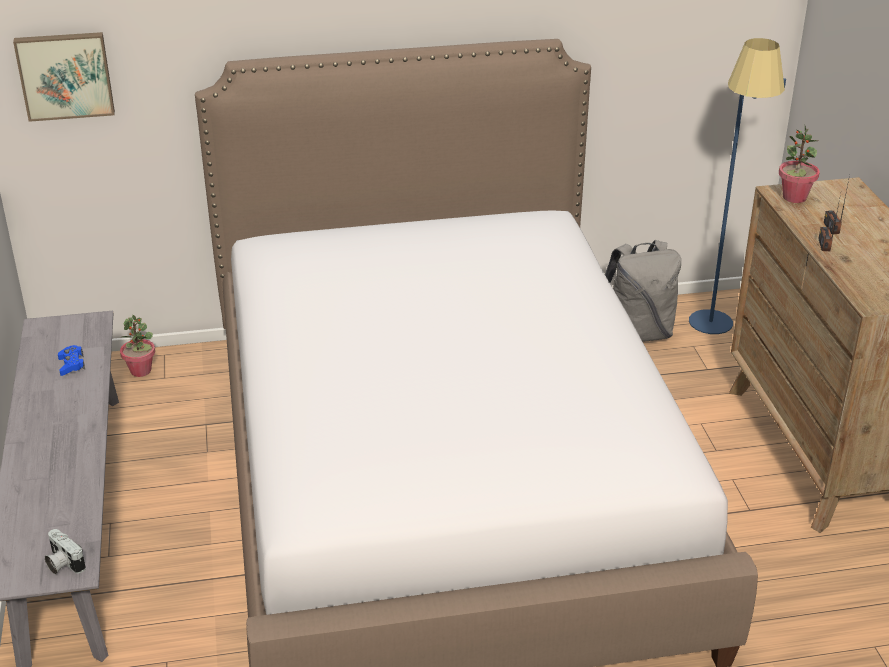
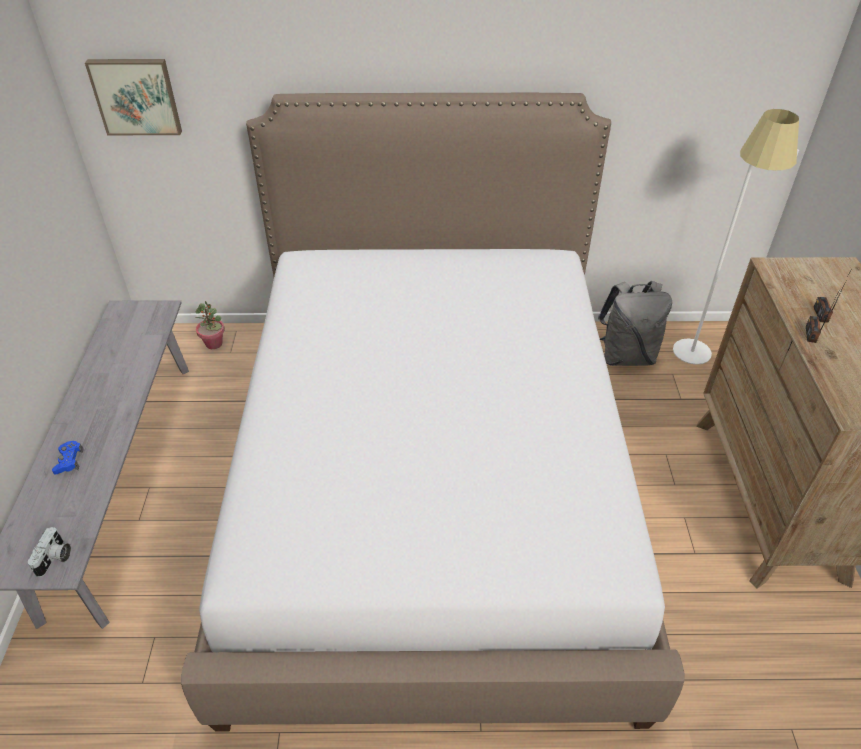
camera: 10 degrees right, 10 degrees up
camera [45,529,86,574] -> camera turned 135 degrees counterclockwise [28,527,71,577]
blue game controller [58,345,85,376] -> blue game controller moved to [52,441,84,475]
blue floor lamp [689,38,786,334] -> white floor lamp [673,109,799,365]
potted plant [779,126,820,203] -> none

